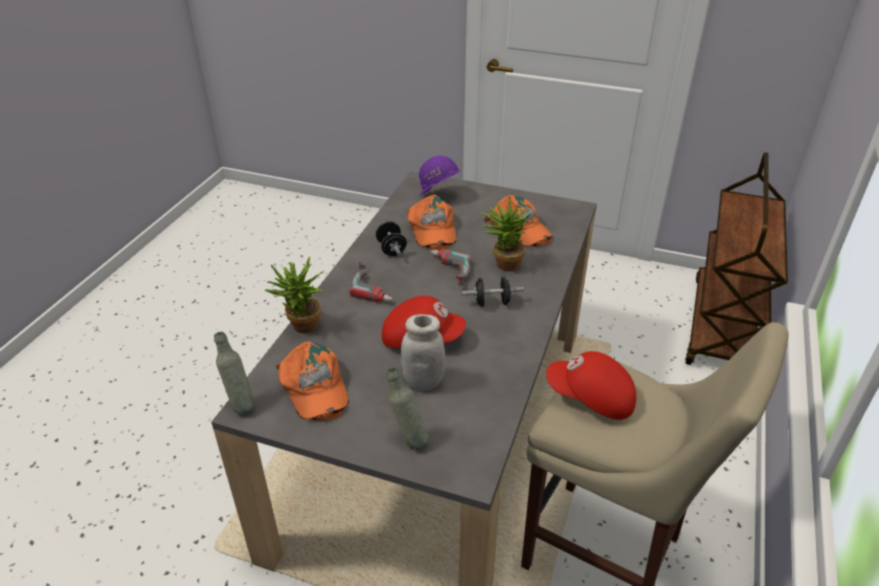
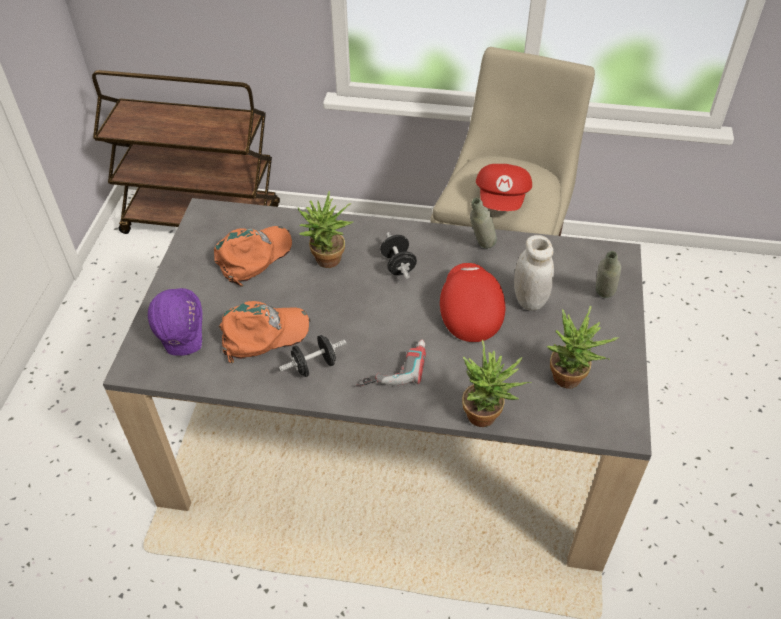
camera: 100 degrees left, 10 degrees up
grey bottle [214,332,255,413] -> grey bottle moved to [470,198,497,249]
orange cap [275,342,349,421] -> potted plant [547,306,619,389]
power drill [431,249,472,290] -> none

